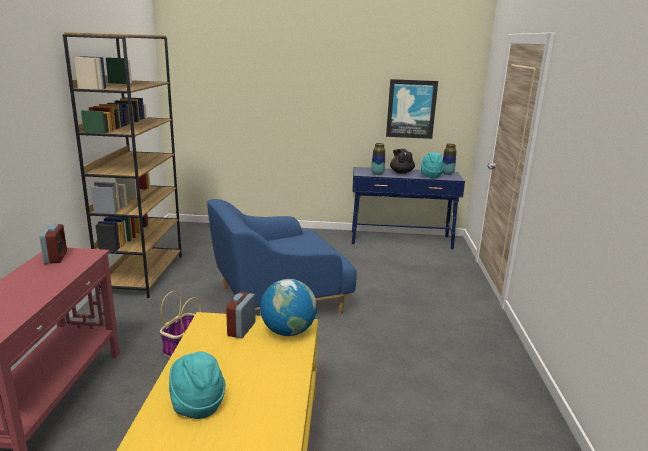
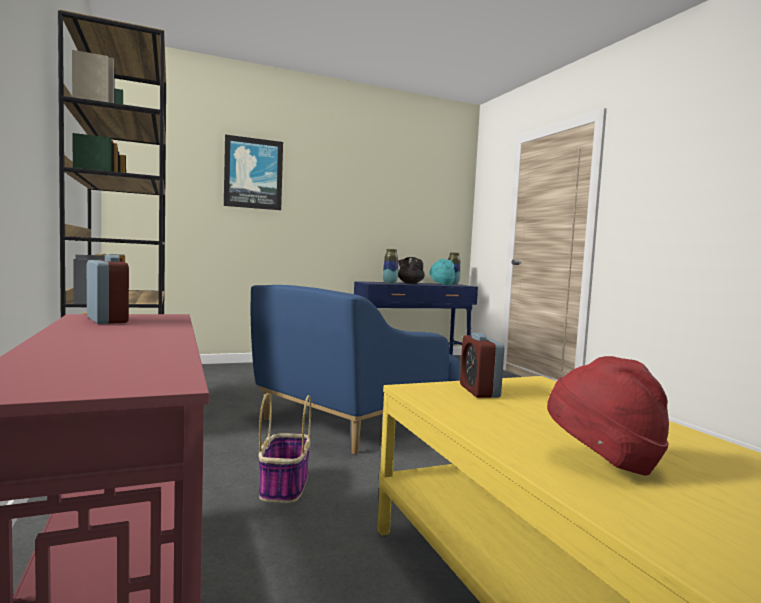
camera: 25 degrees left, 15 degrees down
turquoise hat [169,351,225,419] -> red hat [547,356,669,475]
globe [260,279,317,336] -> none
picture [386,79,438,139] -> picture moved to [224,135,283,210]

